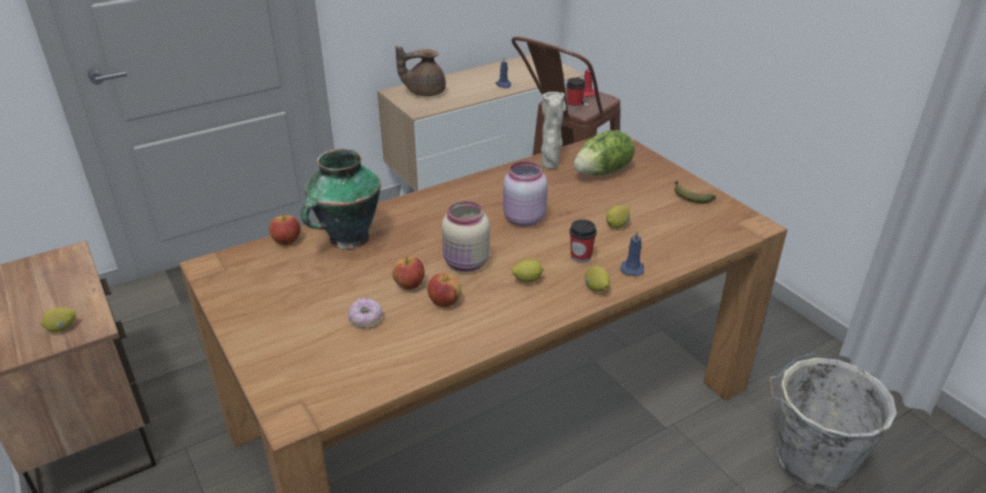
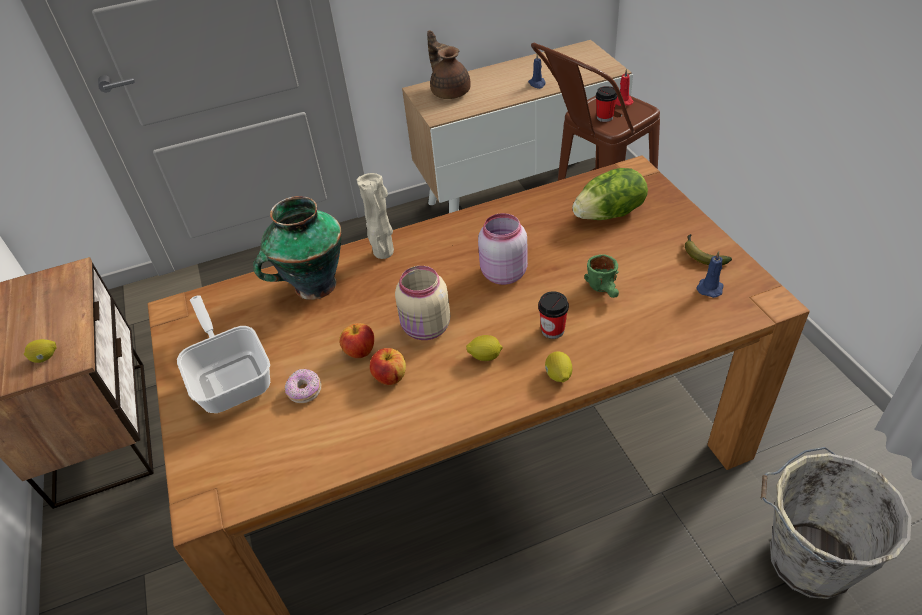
camera: 15 degrees right, 10 degrees up
apple [269,214,301,245] -> none
brown teapot [396,46,446,96] -> brown teapot turned 60 degrees clockwise [427,30,471,99]
beige vase [541,92,566,169] -> beige vase moved to [357,173,394,259]
lemon [606,206,630,229] -> green mug [584,254,619,298]
blue candle [620,230,644,276] -> blue candle moved to [696,251,723,298]
none -> frying pan [177,296,270,413]

